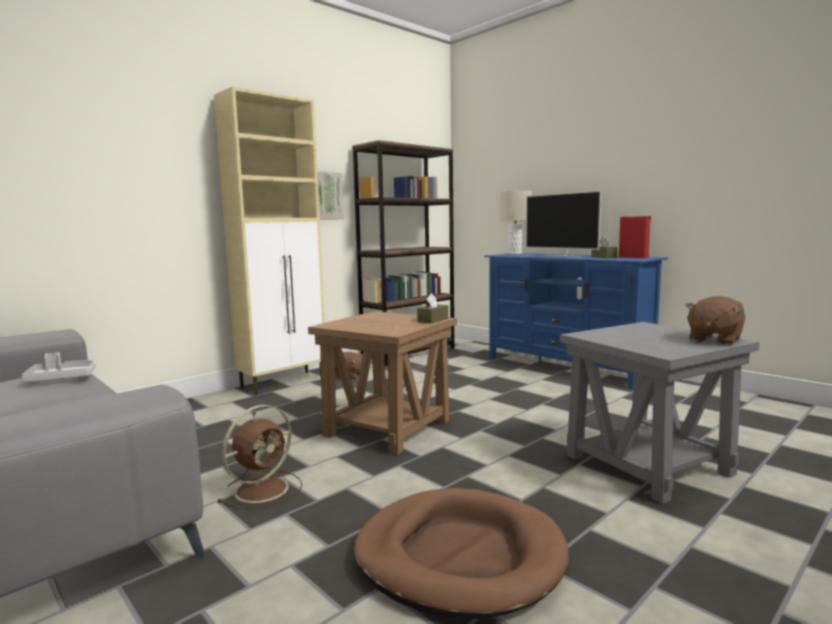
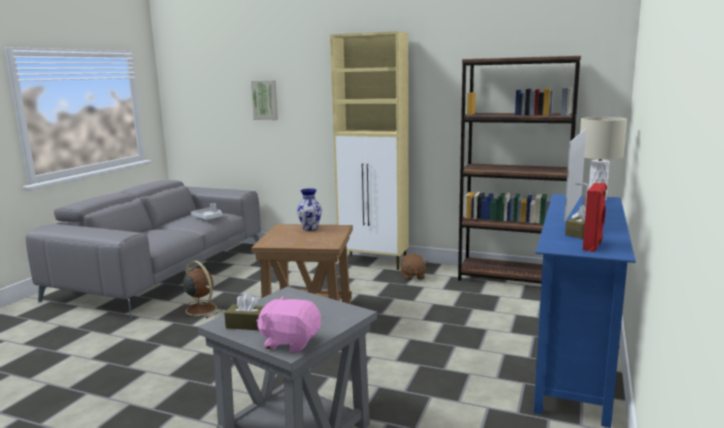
camera: 65 degrees right, 5 degrees up
brown fan [217,405,302,509] -> brown fan turned 150 degrees counterclockwise [176,261,224,318]
picture [317,171,344,220] -> picture moved to [251,80,278,120]
brown dog bed [353,488,569,619] -> none
brown tissue box [417,293,449,324] -> brown tissue box moved to [224,293,265,330]
brown plush toy [685,296,745,345] -> pink plush toy [257,296,321,353]
none -> vase [297,188,322,231]

